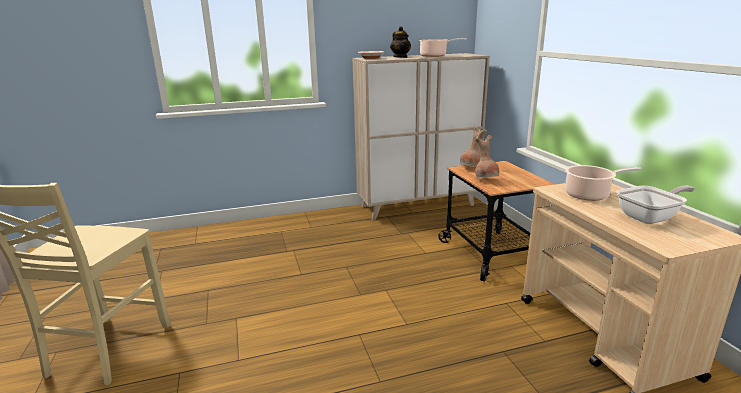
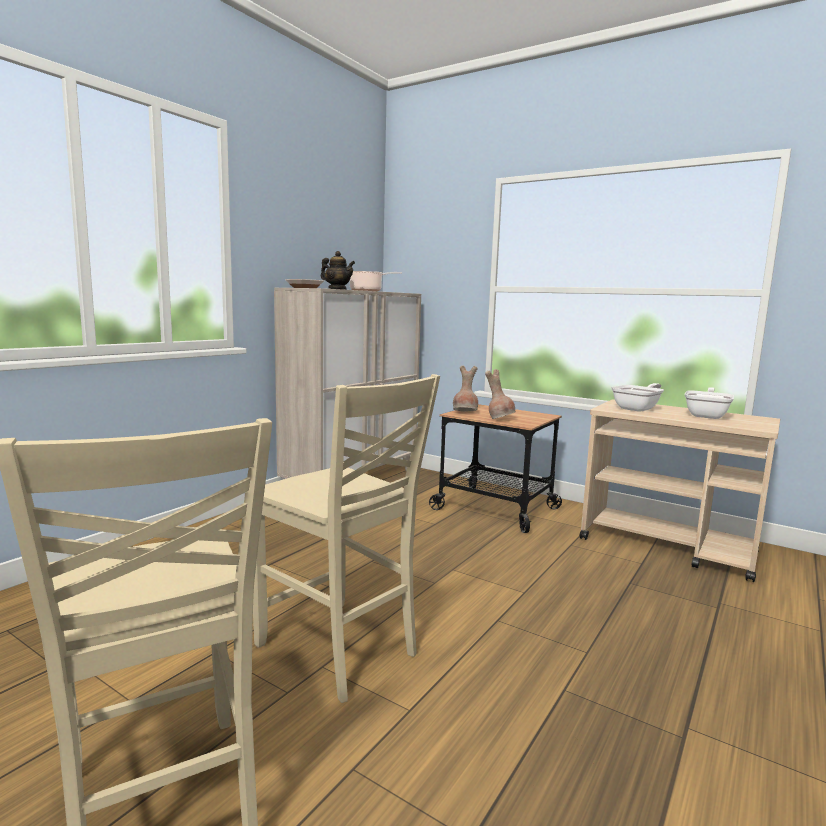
camera: 40 degrees left, 10 degrees down
cooking pot [565,165,642,201] -> frying pan [611,383,664,412]
none -> beige chair [253,374,440,703]

